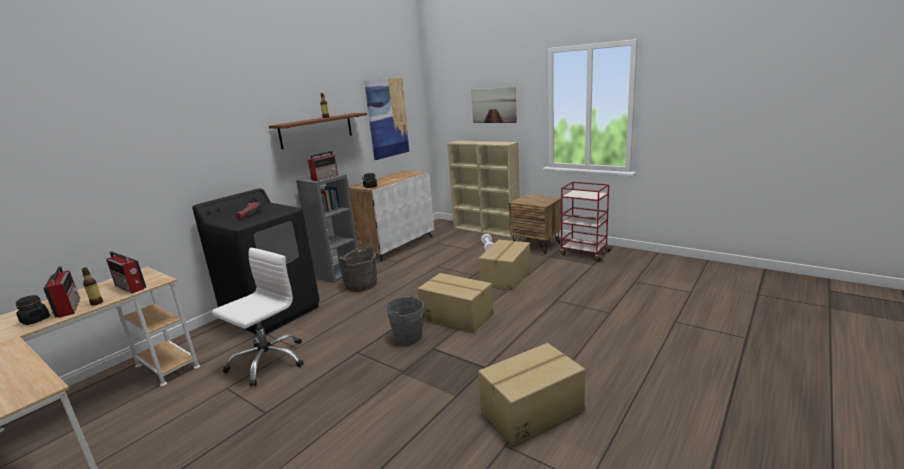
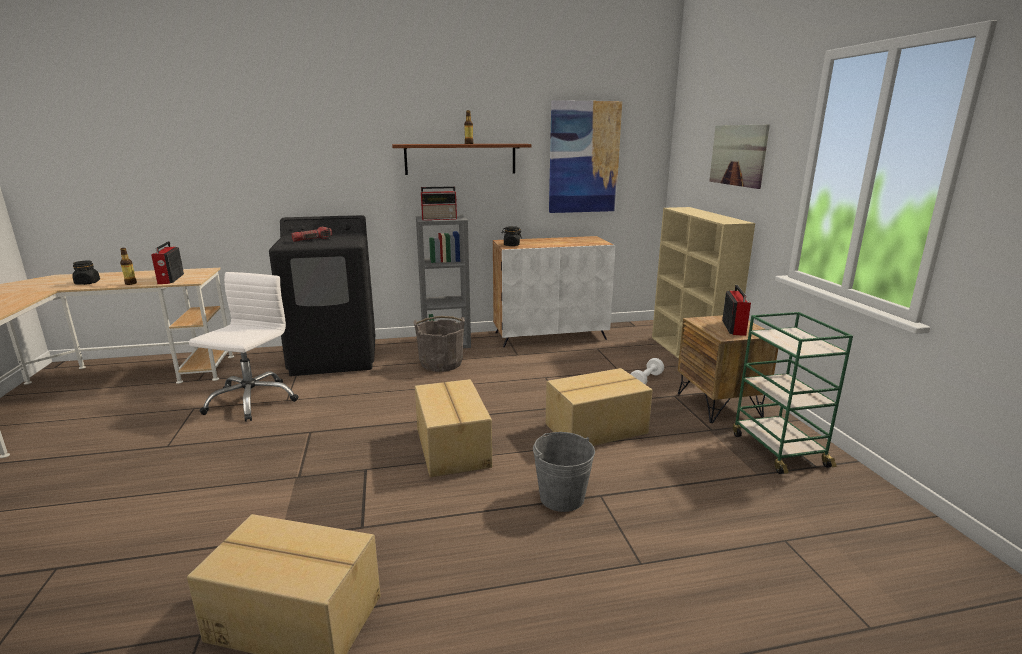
camera: 40 degrees right, 0 degrees up
radio [43,266,80,318] -> radio moved to [722,285,751,336]
white office chair [212,248,304,387] -> white office chair turned 60 degrees counterclockwise [189,272,299,422]
grey bucket [386,295,424,345] -> grey bucket moved to [533,432,595,512]
red cart [560,182,613,261] -> green cart [733,312,853,474]

